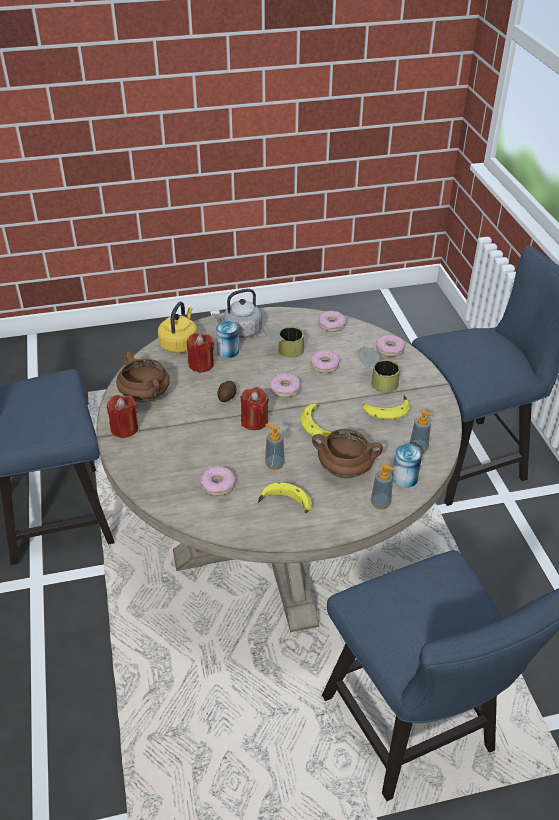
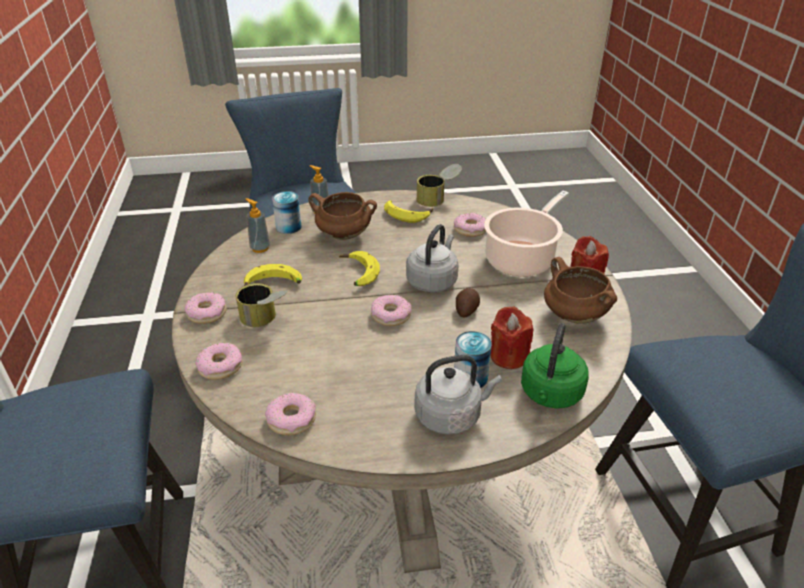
camera: 175 degrees left, 5 degrees down
yellow kettle [158,302,197,353] -> green kettle [521,323,589,408]
red candle [240,387,269,430] -> grey kettle [406,224,459,293]
can [263,327,304,358] -> can moved to [416,164,462,207]
soap dispenser [265,424,285,470] -> none
donut [310,350,340,373] -> donut moved to [184,292,227,324]
none -> cooking pot [484,191,569,276]

